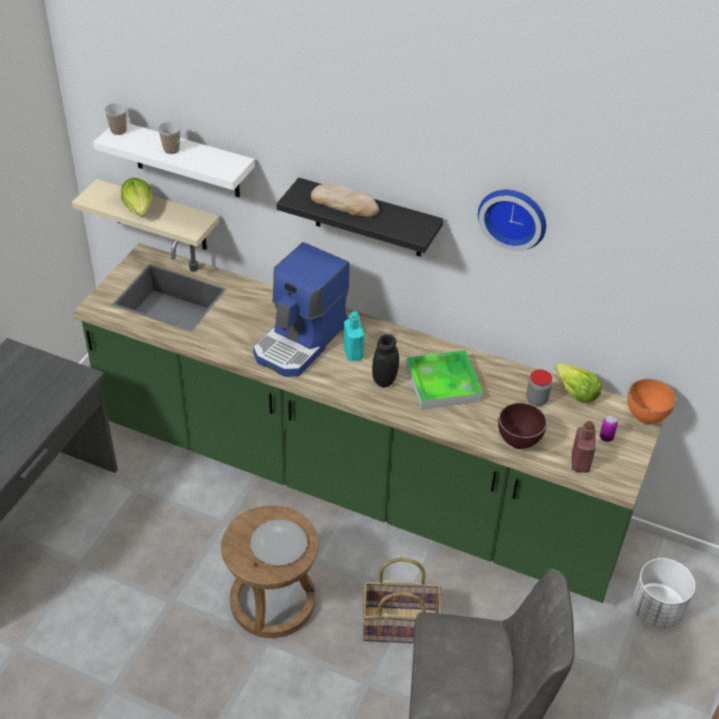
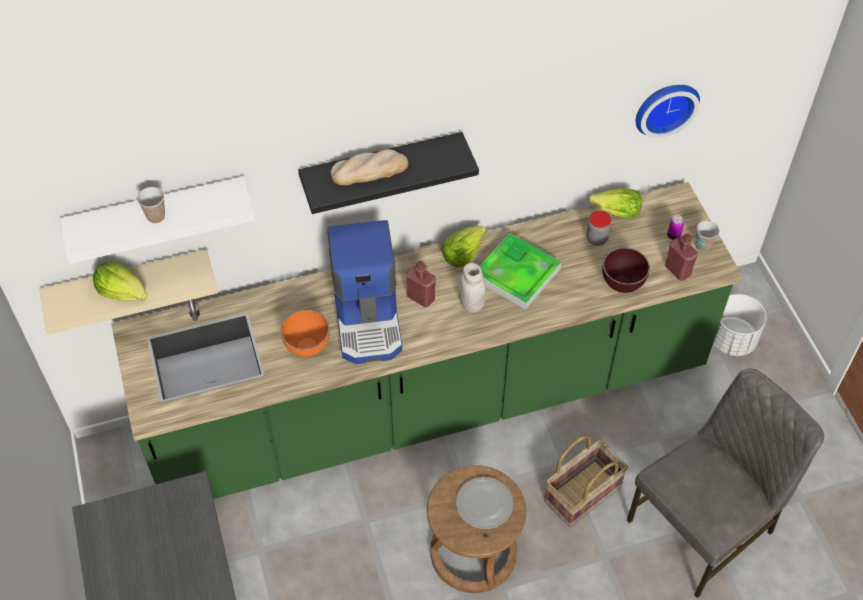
camera: 40 degrees left, 10 degrees up
cup [104,103,127,135] -> cup moved to [696,221,719,252]
turquoise bottle [344,311,365,361] -> red bottle [406,261,436,307]
black jar [372,334,399,388] -> white jar [459,263,486,313]
wall clock [478,190,546,251] -> wall clock moved to [636,85,700,138]
orange bowl [627,379,676,424] -> orange bowl moved to [281,310,330,357]
none -> lettuce [442,226,486,267]

